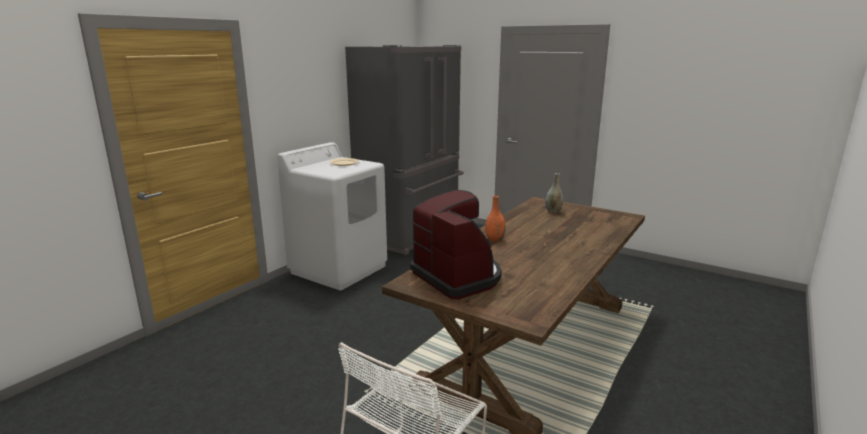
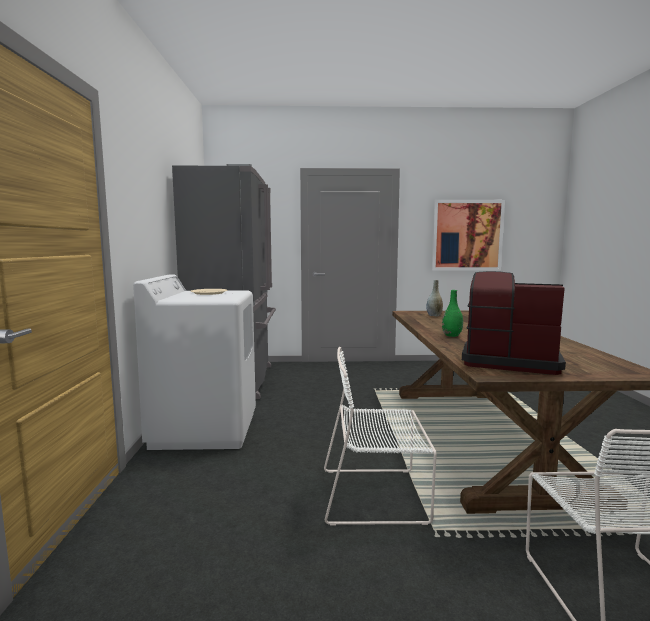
camera: 35 degrees left, 10 degrees down
orange vase [485,196,506,241] -> green vase [442,290,463,337]
none -> white chair [324,347,437,526]
none -> picture [432,200,505,271]

